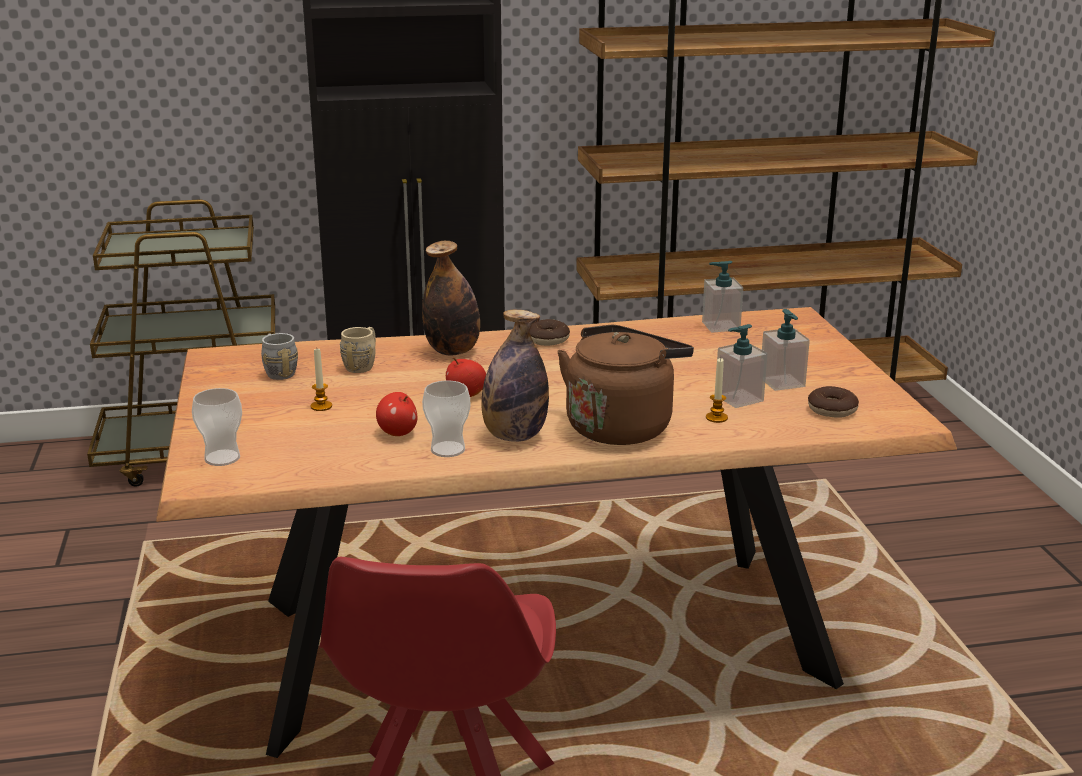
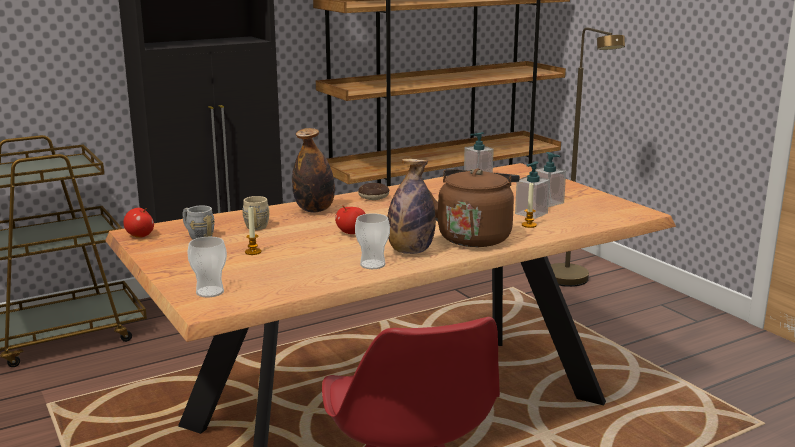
camera: 20 degrees left, 5 degrees down
apple [376,392,417,436] -> apple moved to [123,208,154,238]
donut [808,386,859,418] -> none
none -> brown floor lamp [551,28,625,287]

